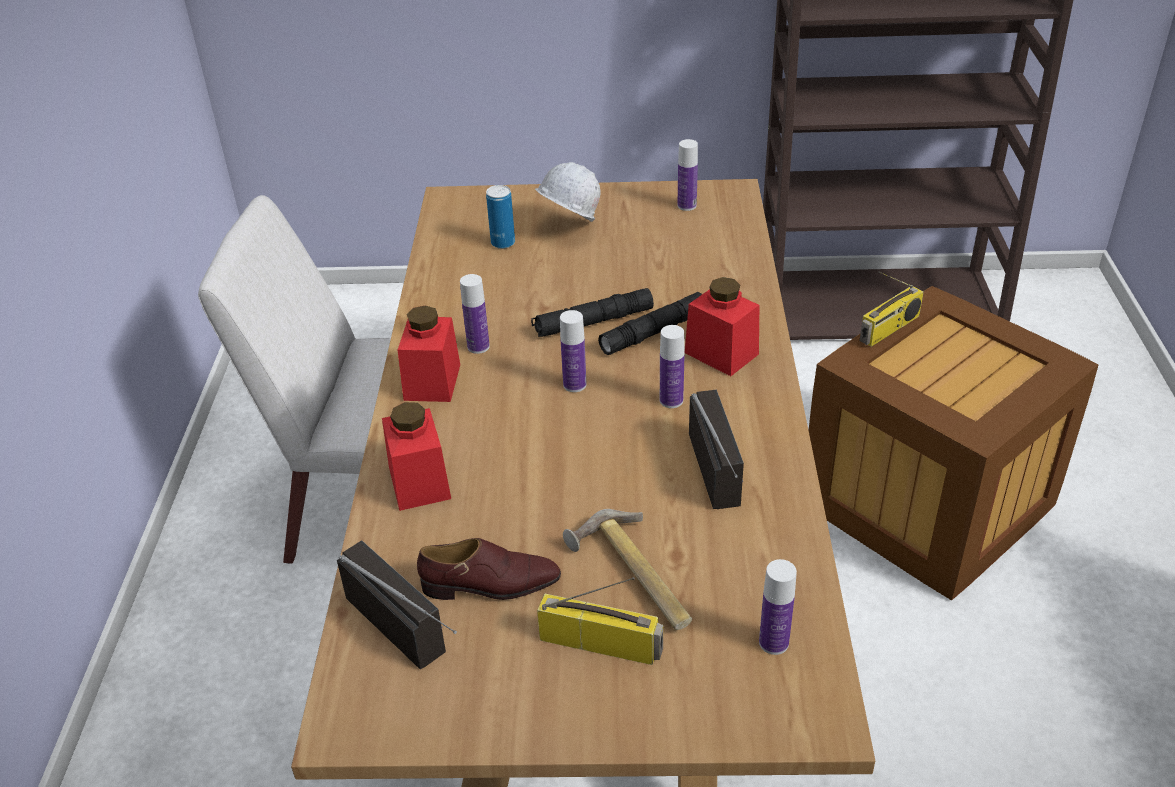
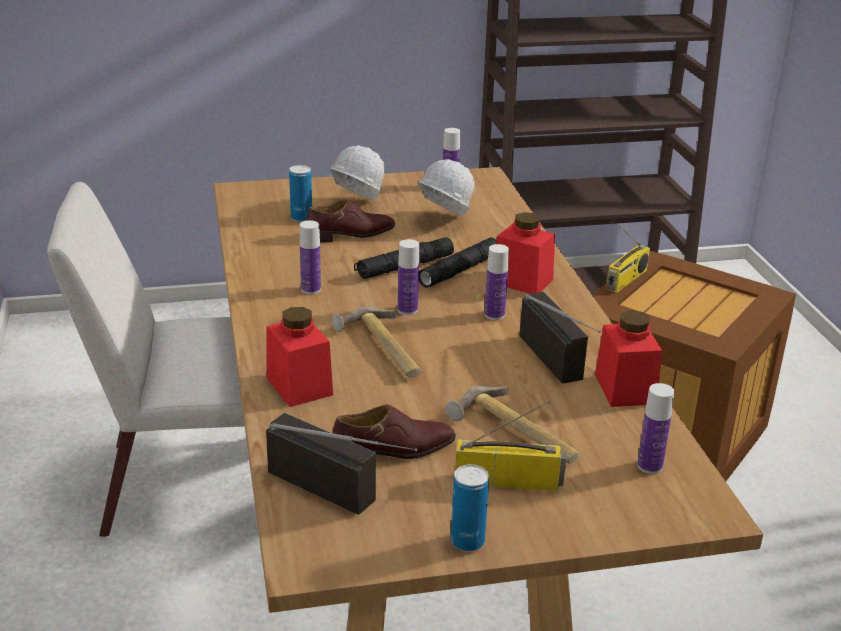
camera: 15 degrees left, 10 degrees down
red jar [398,305,460,402] -> red jar moved to [595,310,662,407]
none -> brown shoe [307,199,395,242]
none -> hammer [332,307,421,377]
none -> white hard hat [417,159,474,216]
none -> can [451,464,489,551]

